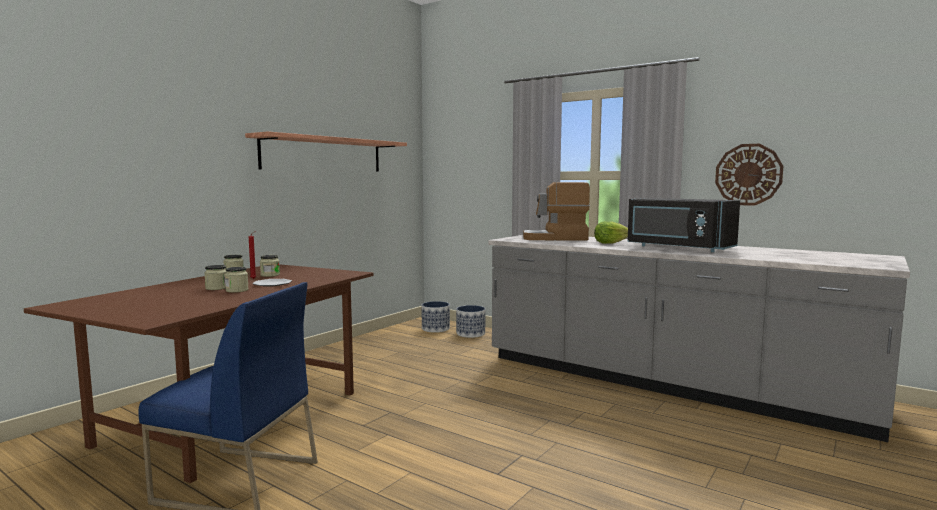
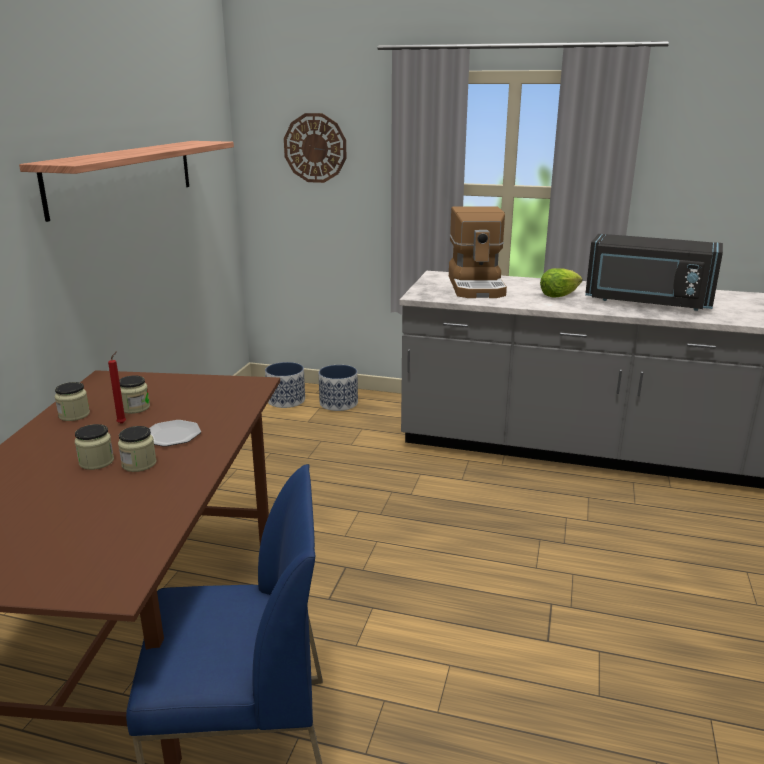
camera: 20 degrees left, 15 degrees up
coffee machine [523,182,590,241] -> coffee machine turned 75 degrees counterclockwise [449,206,507,298]
wall clock [715,144,783,206] -> wall clock moved to [284,113,346,183]

